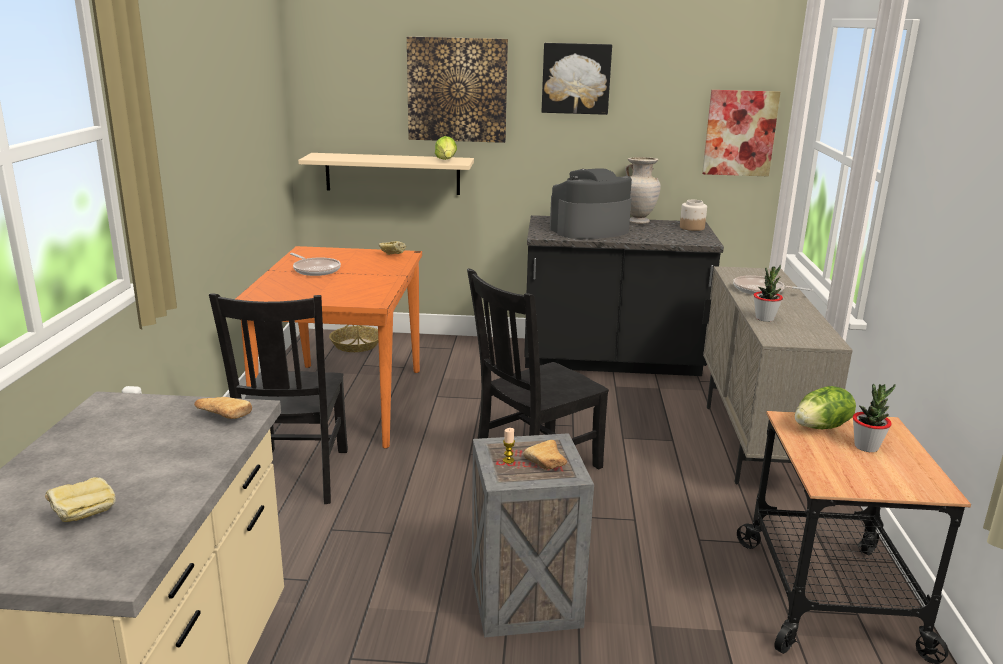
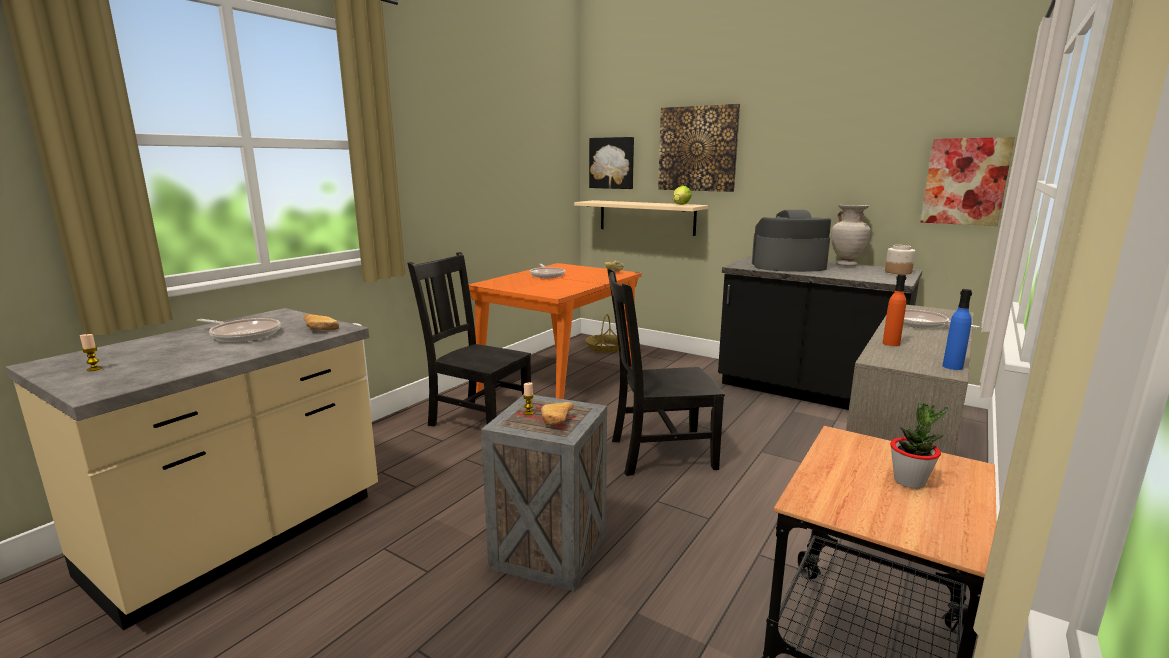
camera: 30 degrees right, 5 degrees down
bread [45,477,116,522] -> none
black chair [209,293,348,504] -> black chair turned 90 degrees clockwise [407,252,531,426]
picture [542,43,612,115] -> picture moved to [589,137,634,189]
potted plant [754,265,783,322] -> orange bottle [883,274,906,346]
lettuce [795,386,856,429] -> none
none -> candle [80,334,102,371]
none -> frying pan [197,318,280,342]
none -> blue bottle [942,289,972,370]

